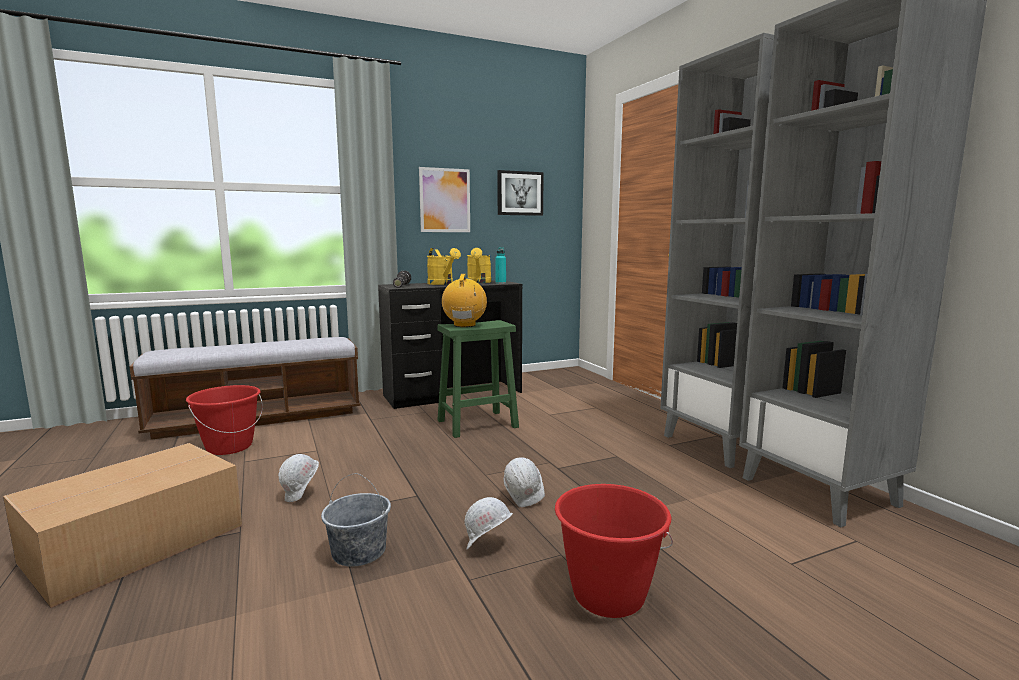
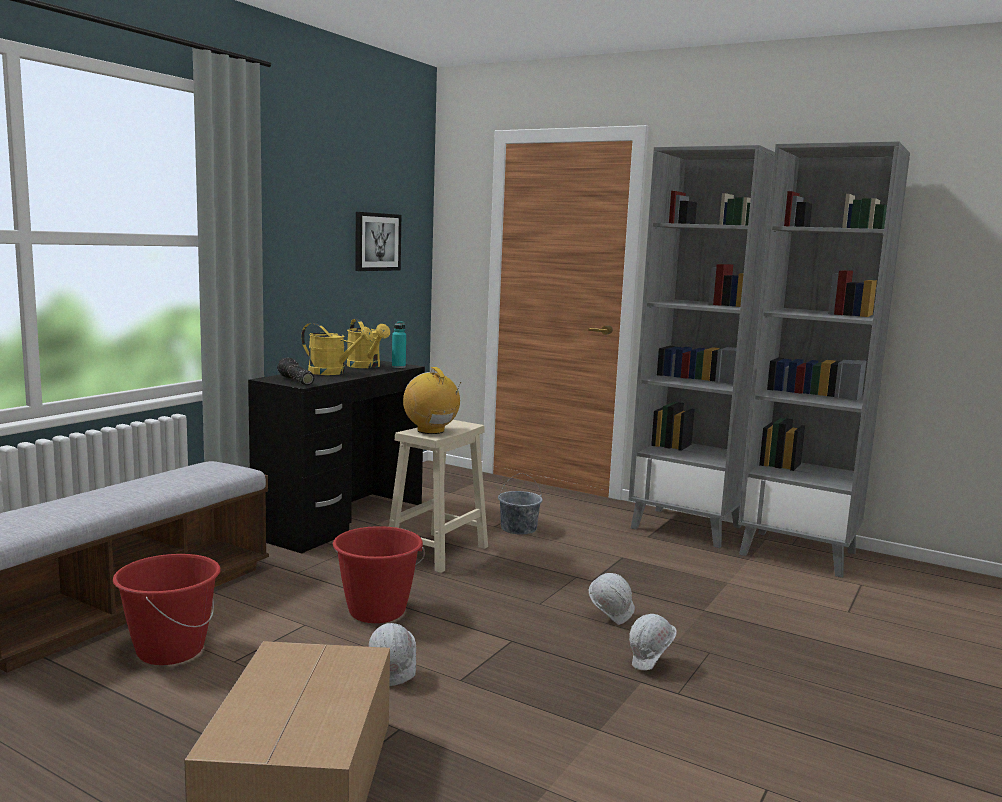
camera: 35 degrees left, 0 degrees up
grey bucket [321,473,391,567] -> grey bucket moved to [498,473,542,535]
picture [419,167,470,232] -> none
green stool [437,320,519,438] -> beige stool [389,420,488,573]
red bucket [555,484,673,618] -> red bucket moved to [332,526,425,623]

